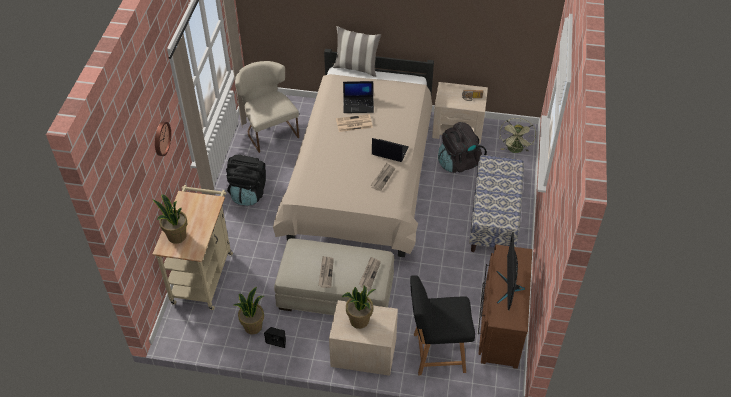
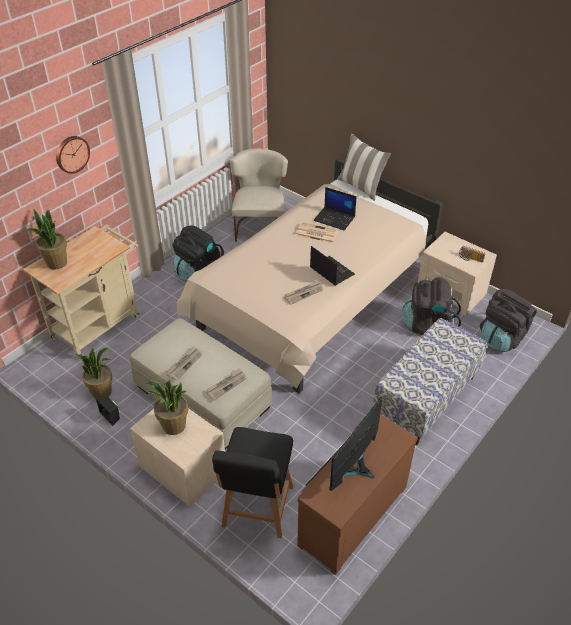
camera: 30 degrees right, 5 degrees down
black chair [410,275,475,375] -> black chair turned 105 degrees counterclockwise [212,427,293,538]
green fan [499,118,536,153] -> black backpack [480,289,537,352]

